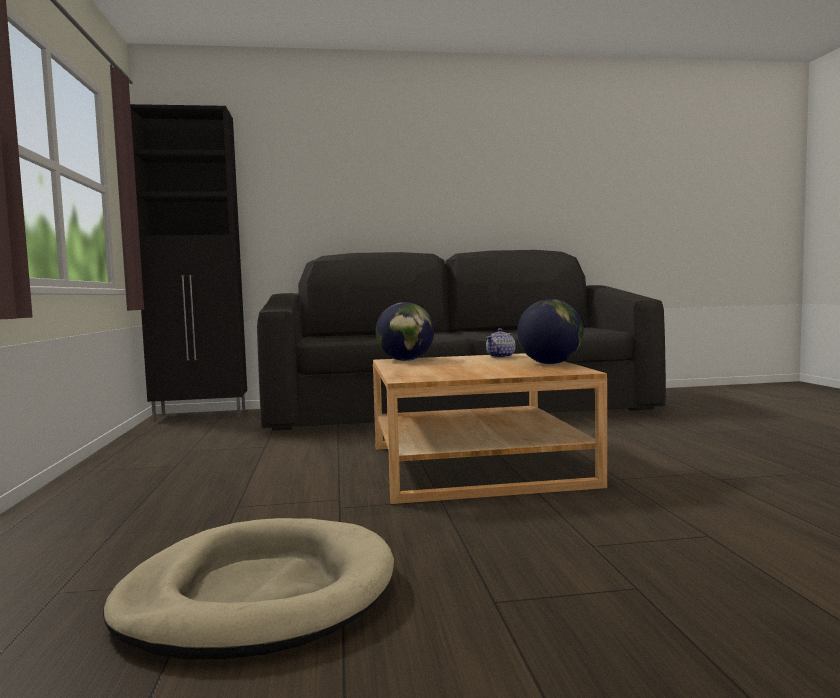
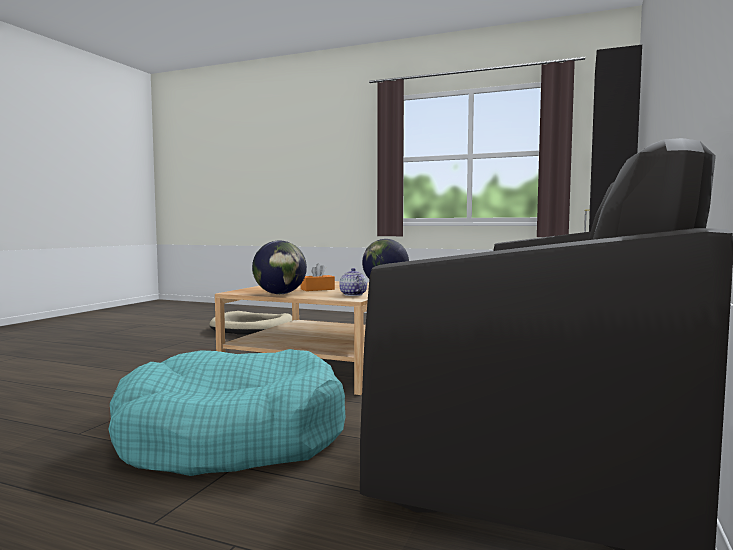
camera: 120 degrees right, 0 degrees up
none -> turquoise dog bed [109,349,346,476]
none -> orange tissue box [301,264,335,291]

